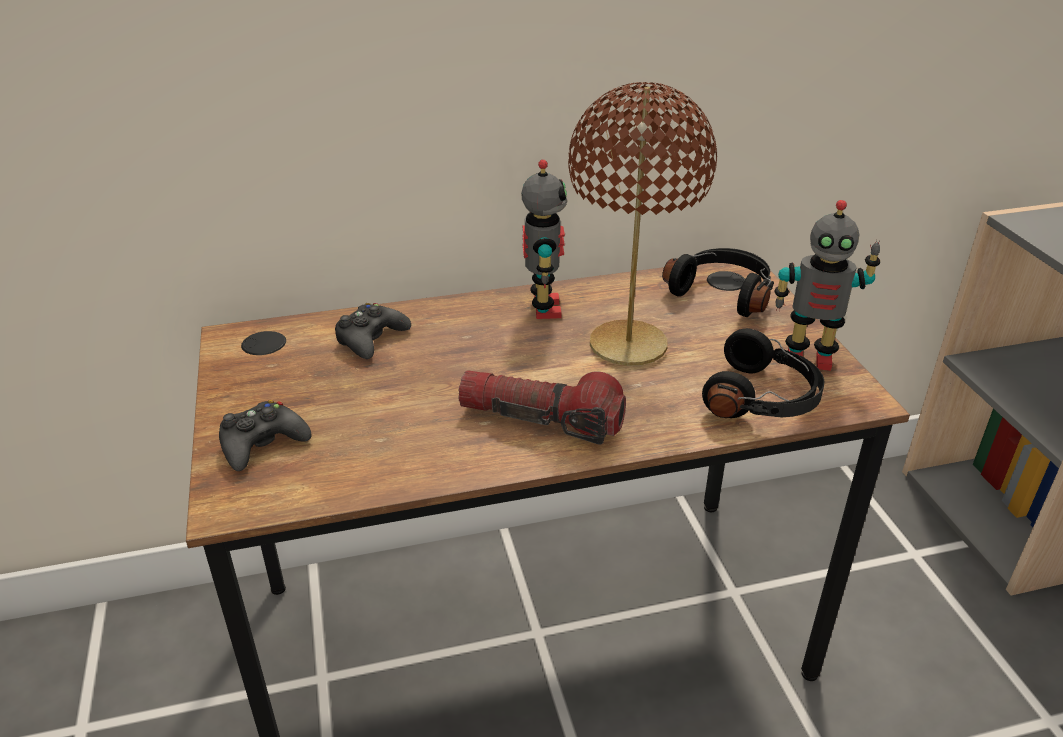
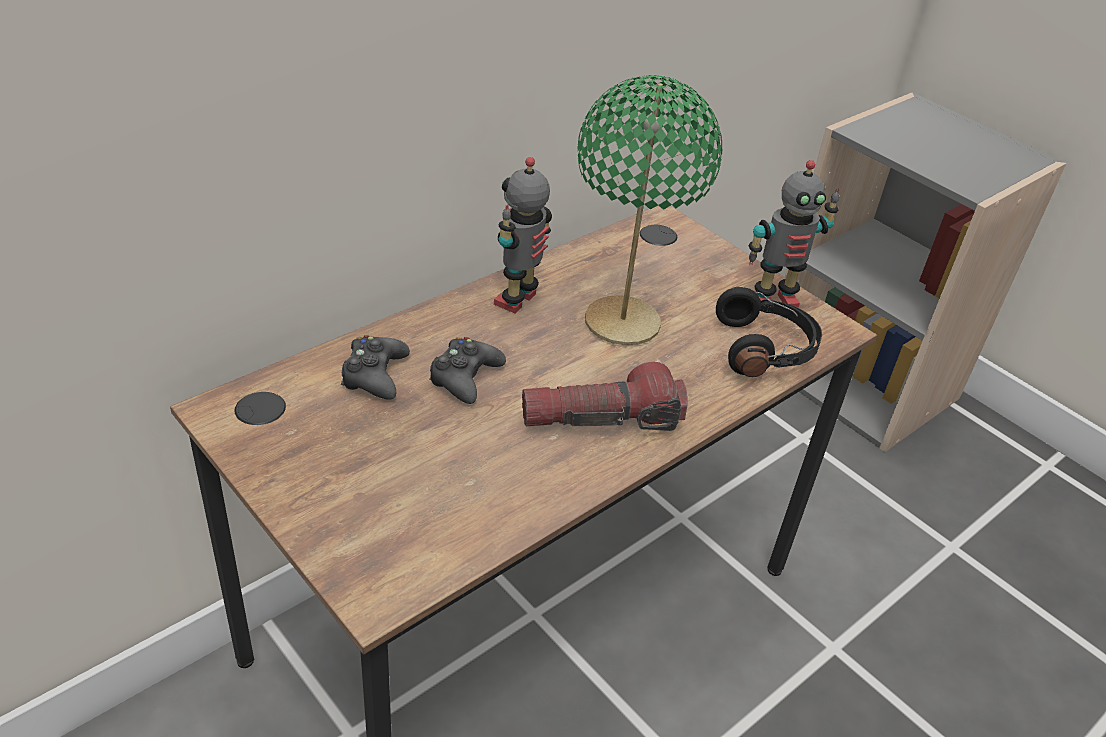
camera: 30 degrees left, 5 degrees up
black game controller [219,400,312,471] -> black game controller moved to [429,337,506,404]
toy robot [521,160,567,319] -> toy robot turned 120 degrees counterclockwise [494,157,552,313]
brown table lamp [568,82,717,366] -> green table lamp [578,75,722,345]
black headphones [662,248,774,317] -> none

